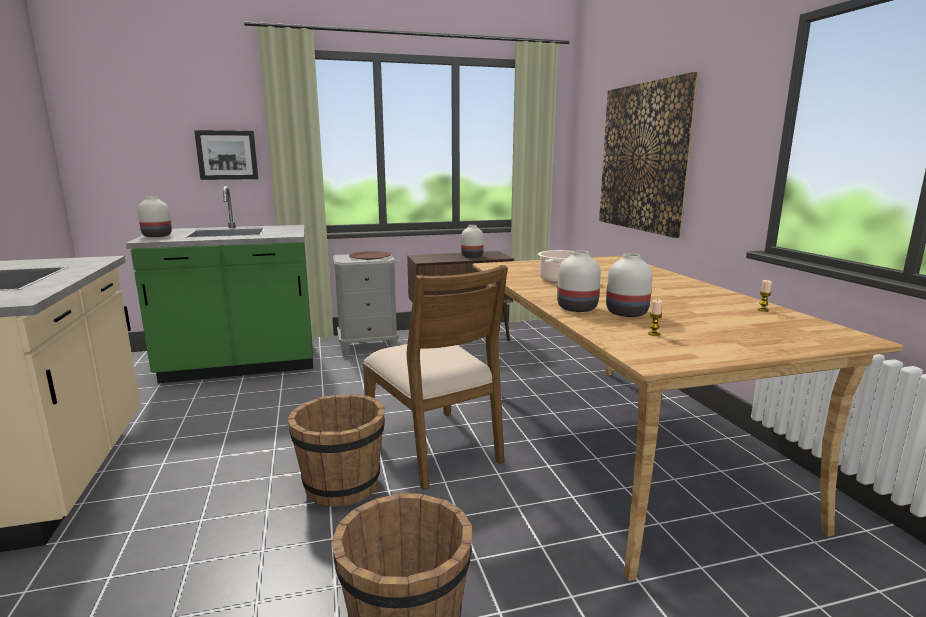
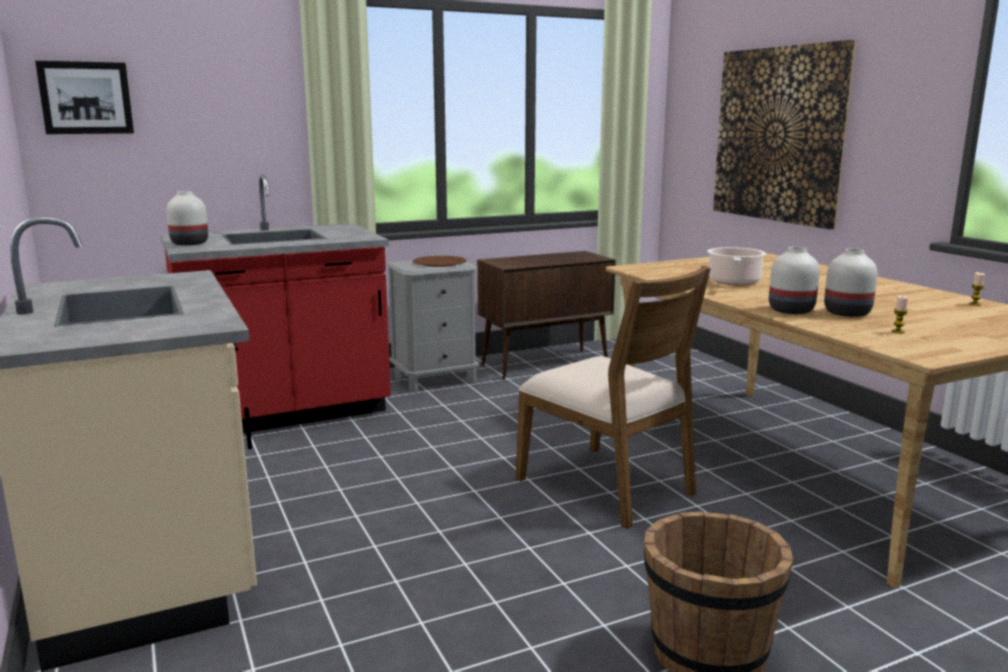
camera: 10 degrees left, 0 degrees up
green counter [126,186,313,383] -> red counter [161,175,391,433]
picture [194,130,258,180] -> picture moved to [35,61,134,134]
brown bucket [287,394,385,507] -> none
white vase [461,225,484,258] -> none

